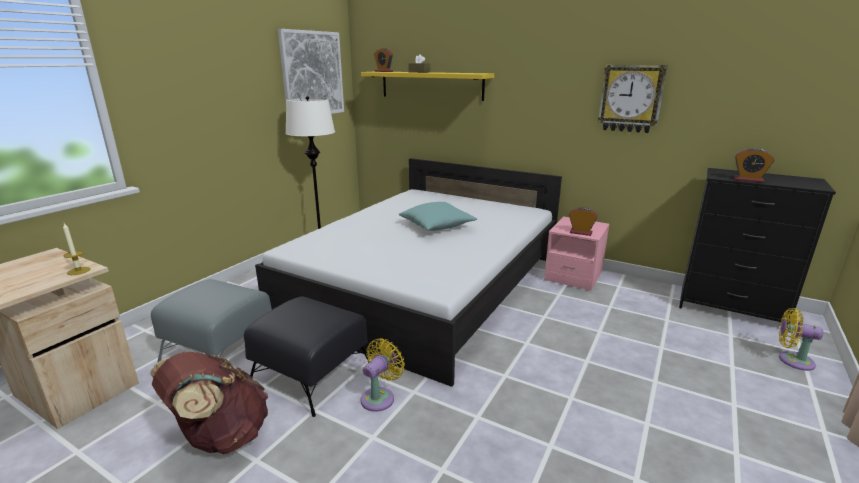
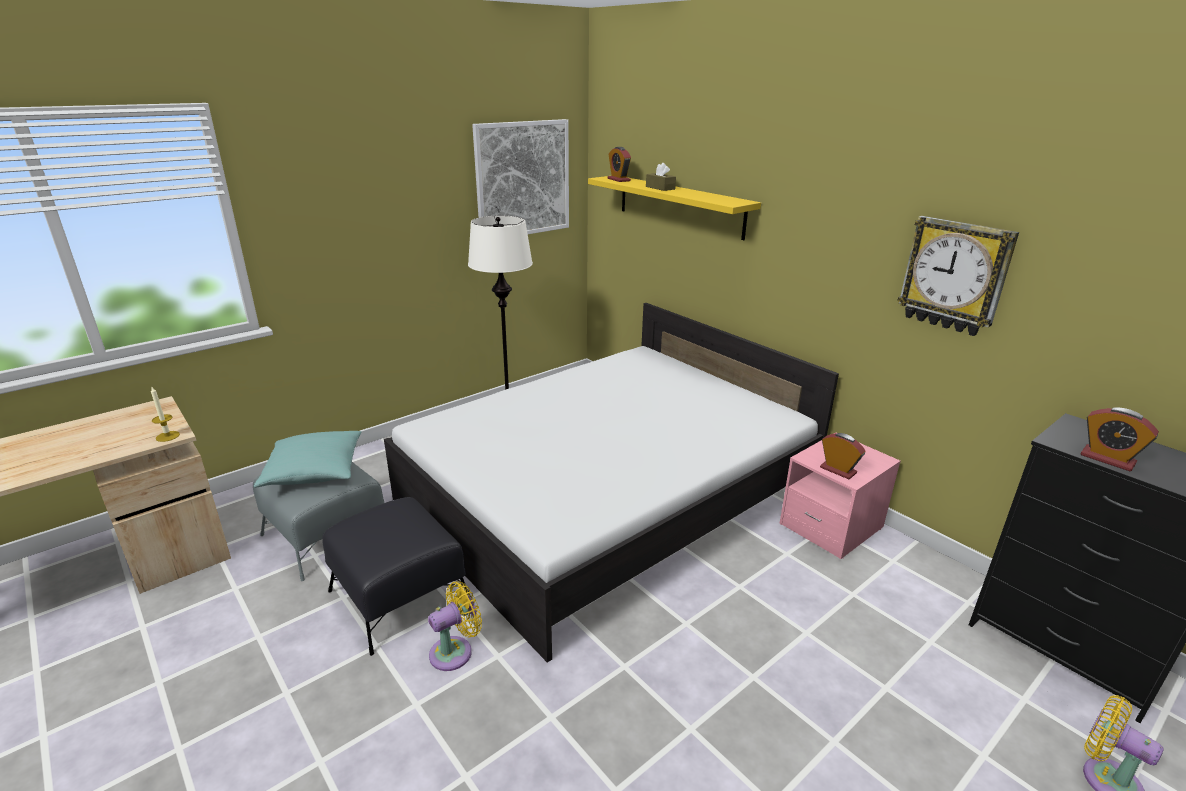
camera: 20 degrees right, 5 degrees up
brown backpack [150,352,268,454] -> none
turquoise pillow [399,202,477,231] -> turquoise pillow moved to [254,431,362,488]

